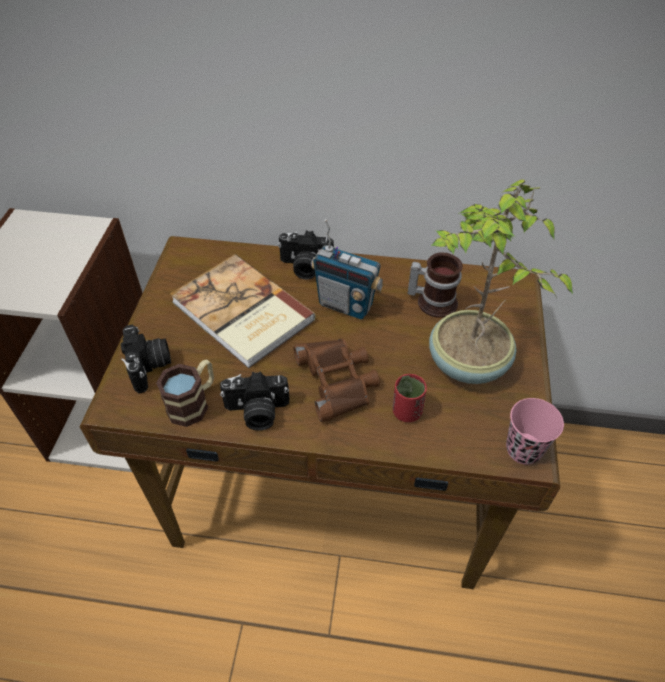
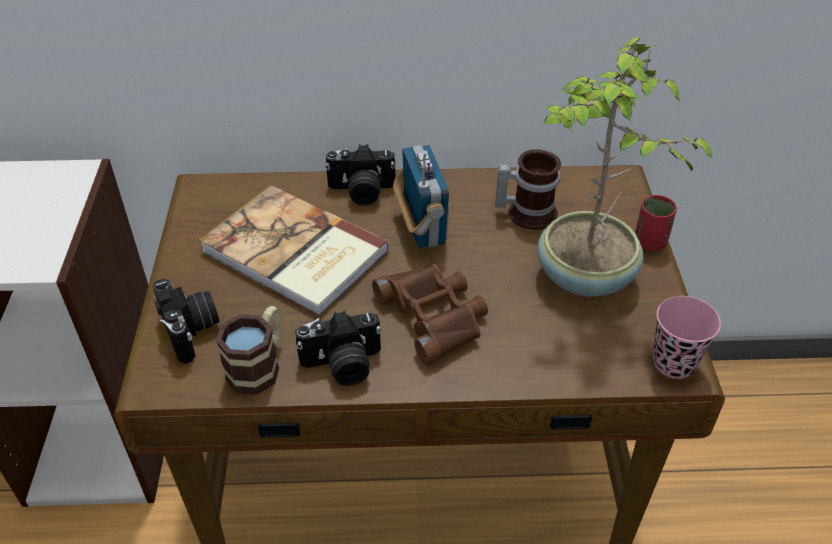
camera: 10 degrees left, 5 degrees down
radio [311,219,384,320] -> radio turned 120 degrees counterclockwise [393,145,449,248]
red cup [393,374,427,422] -> red cup moved to [635,195,677,251]

